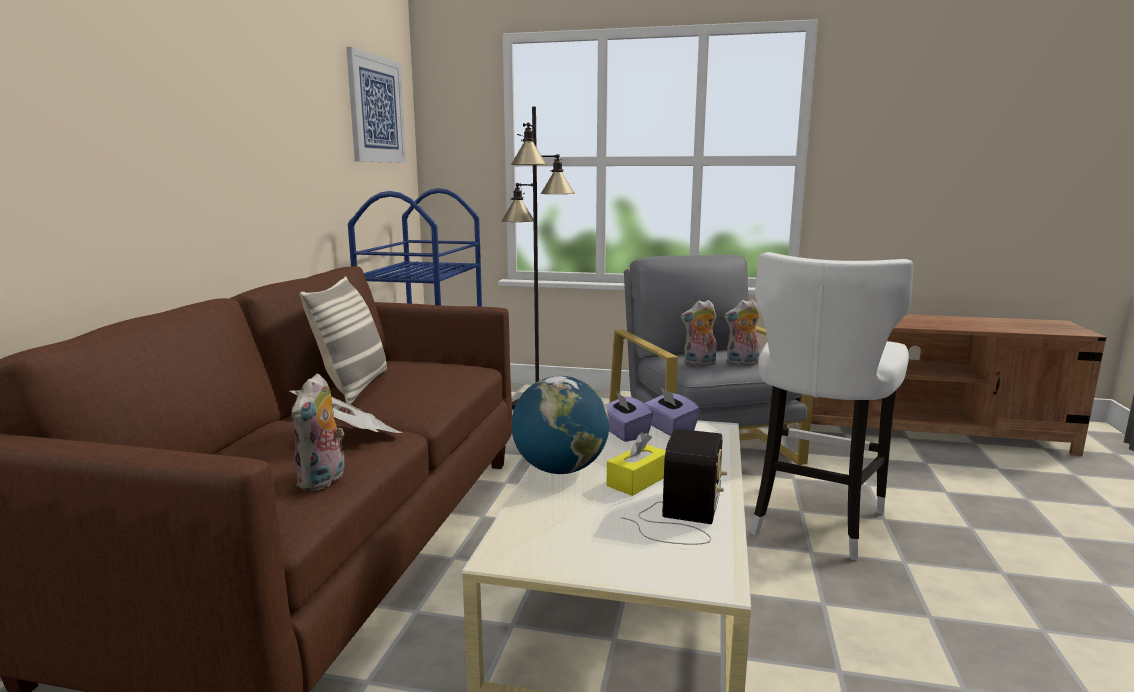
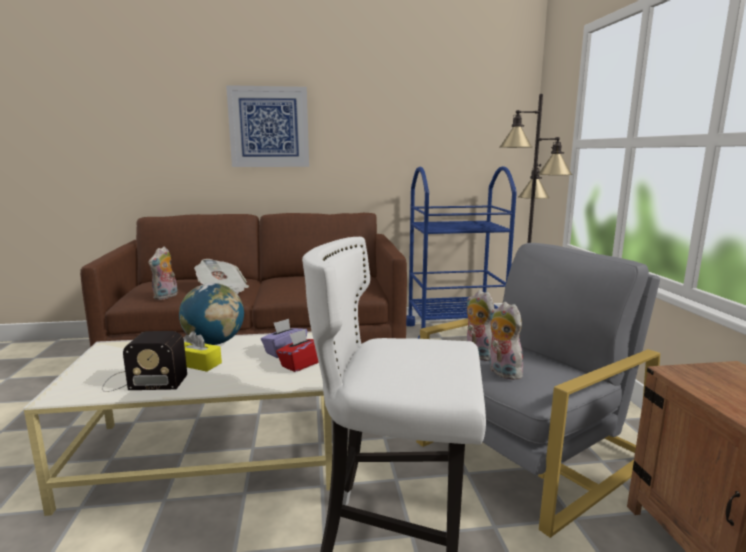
camera: 70 degrees right, 0 degrees up
plush toy [291,373,345,491] -> plush toy turned 60 degrees counterclockwise [148,247,178,300]
pillow [300,276,387,405] -> none
picture [346,47,406,163] -> picture moved to [226,85,309,167]
purple tissue box [644,388,700,436] -> red tissue box [276,329,319,372]

